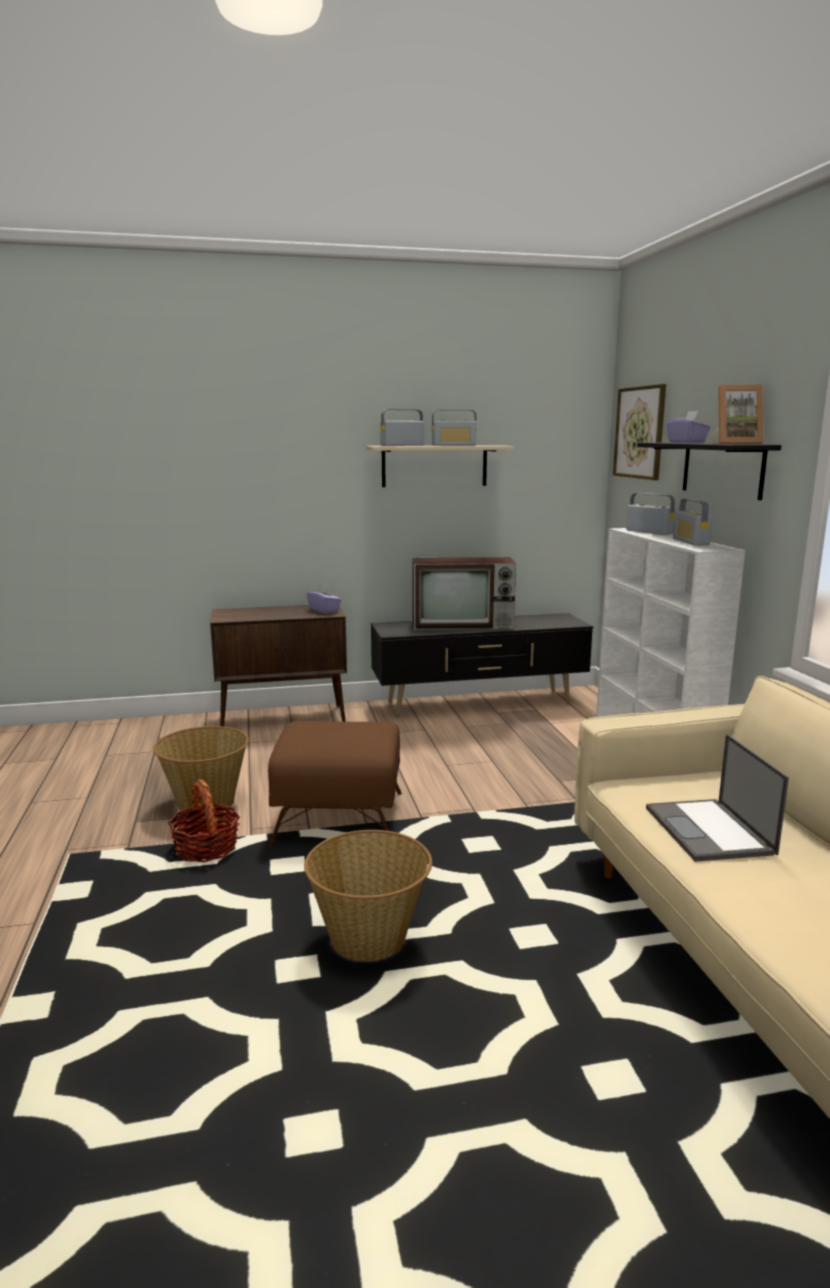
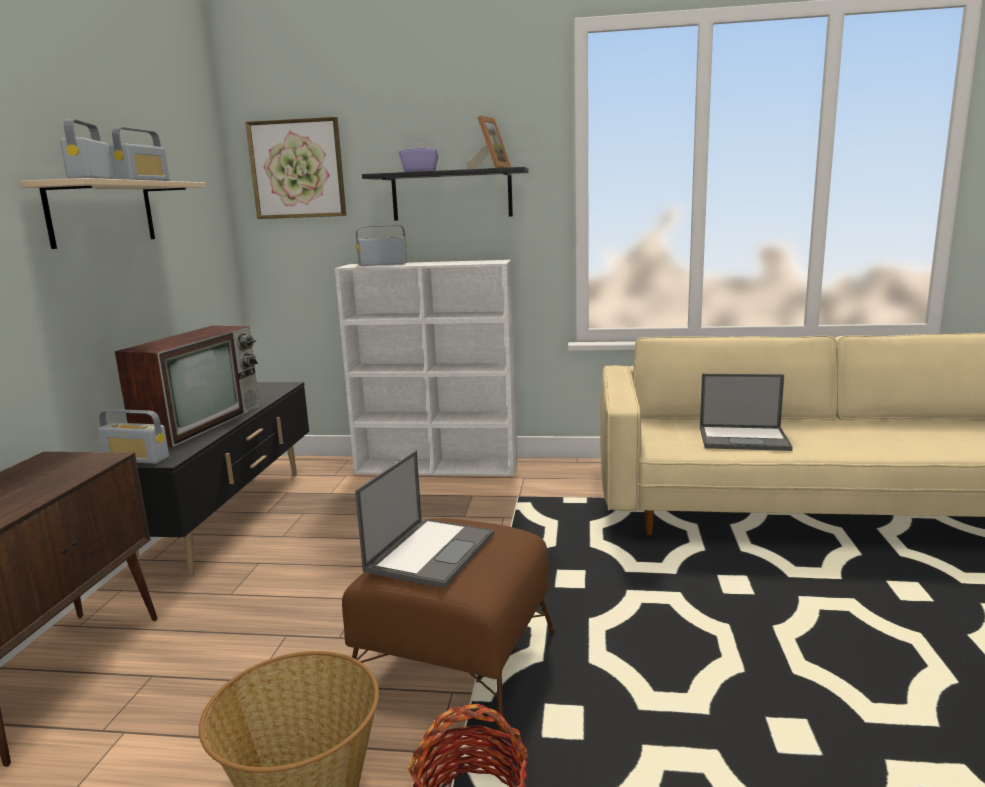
camera: 70 degrees left, 0 degrees up
basket [304,830,432,961] -> none
purple tissue box [307,585,341,614] -> none
radio [673,499,713,545] -> radio moved to [98,409,169,464]
none -> laptop [355,450,494,588]

